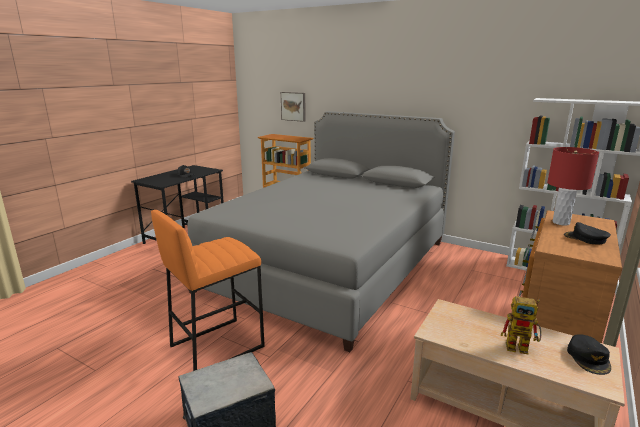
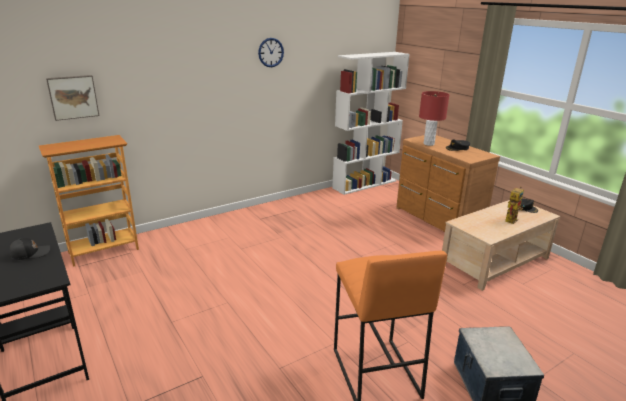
camera: 65 degrees left, 5 degrees up
grey bed [187,111,455,352] -> none
none -> wall clock [258,38,284,67]

